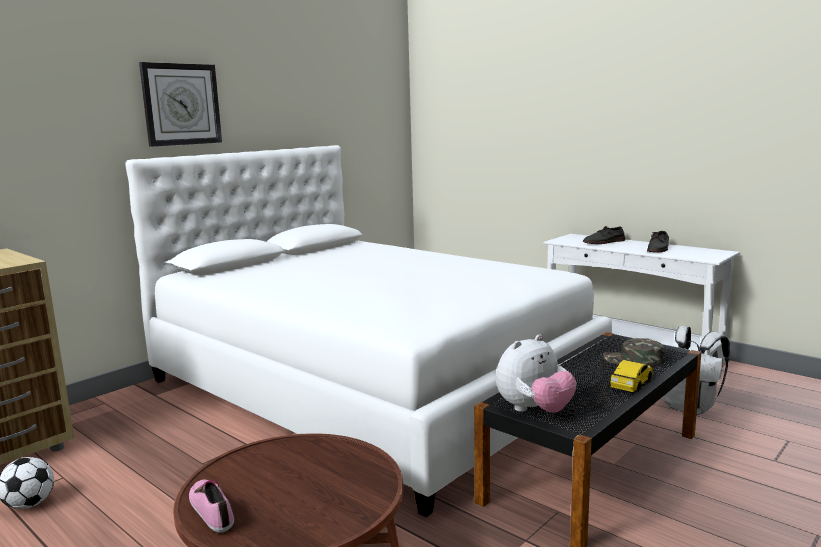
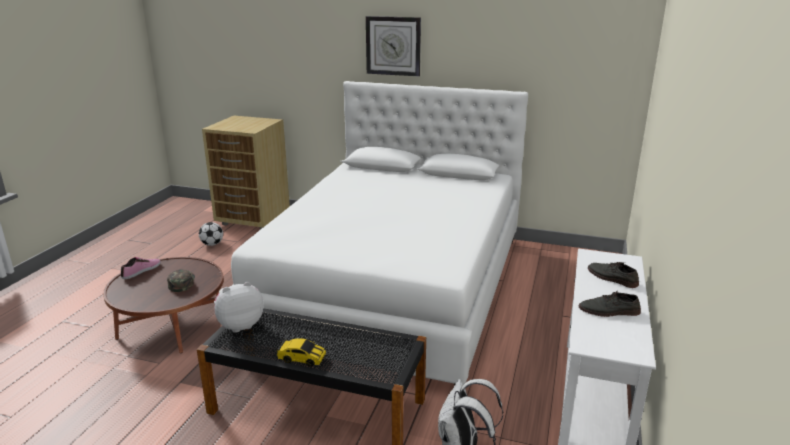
camera: 65 degrees right, 10 degrees up
plush toy [496,334,577,413] -> plush toy turned 120 degrees clockwise [214,282,264,333]
green cap [603,338,664,366] -> green cap moved to [167,269,195,292]

